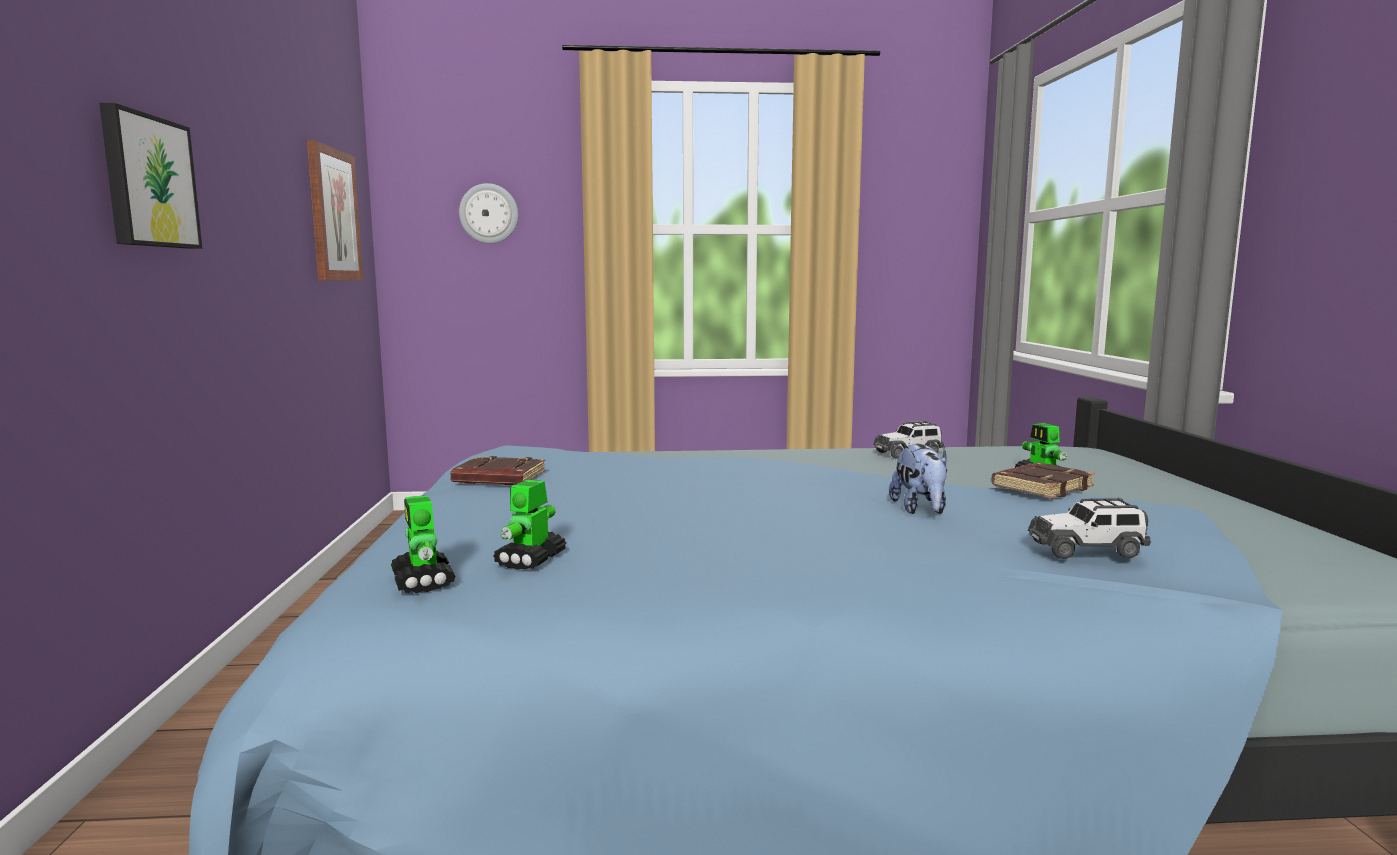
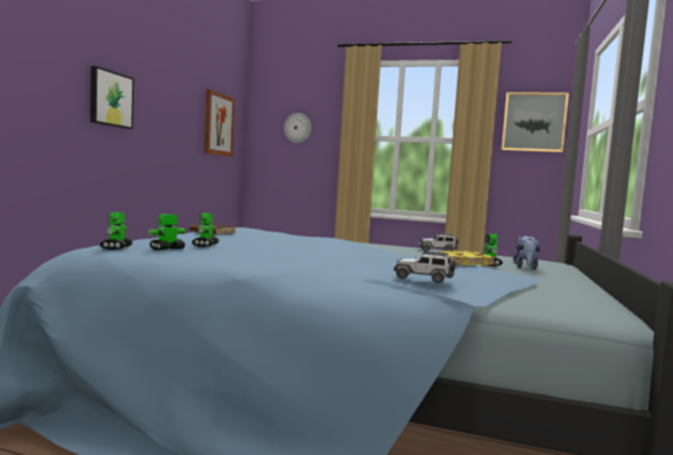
camera: 20 degrees right, 5 degrees down
plush toy [889,444,947,514] -> plush toy moved to [513,235,540,270]
brown book [991,462,1095,498] -> yellow book [438,251,496,266]
none -> toy robot [192,213,219,247]
none -> picture [501,92,569,152]

